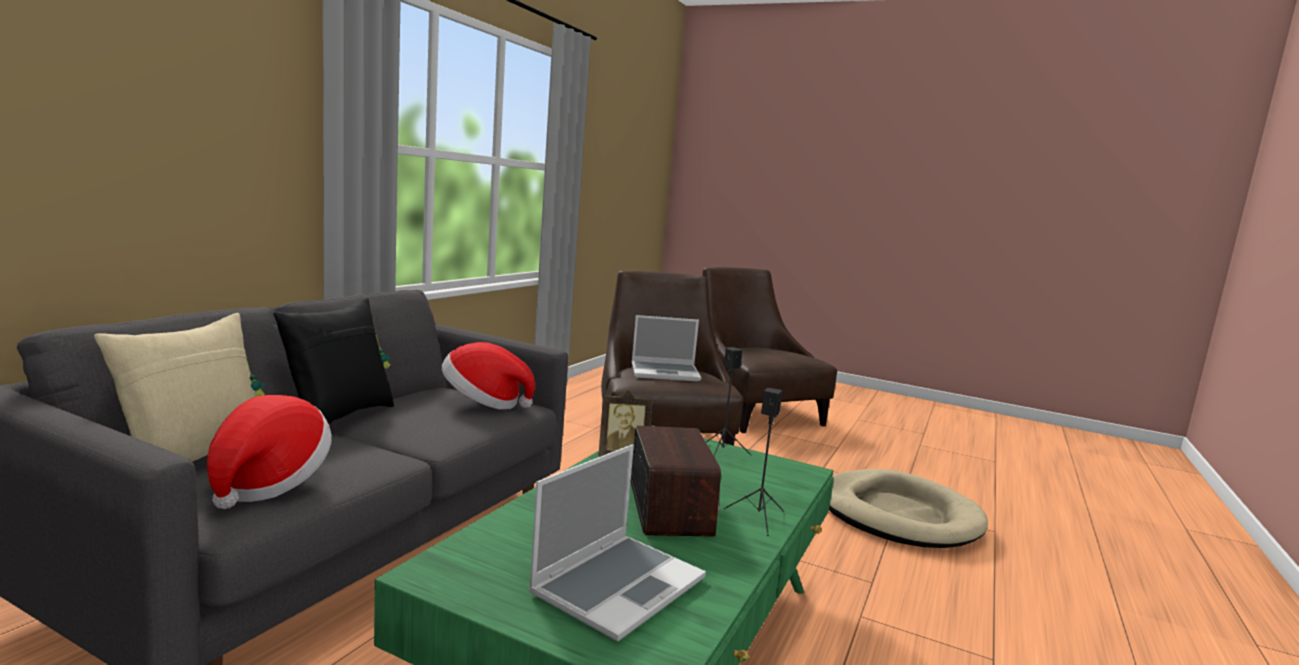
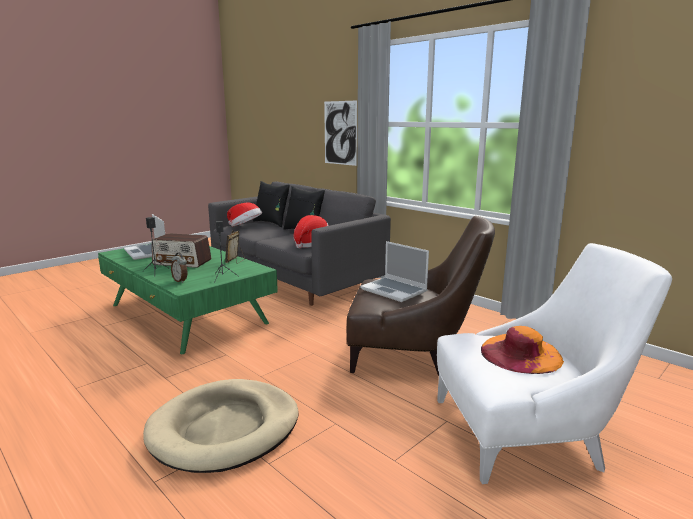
camera: 110 degrees right, 5 degrees up
beige pillow [94,313,265,462] -> black pillow [253,181,290,227]
laptop [632,315,701,382] -> laptop turned 60 degrees counterclockwise [360,241,429,302]
brown armchair [702,267,837,433] -> white armchair [437,243,672,484]
none -> alarm clock [171,253,188,283]
none -> picture [324,100,357,166]
none -> orange hat [481,326,564,374]

